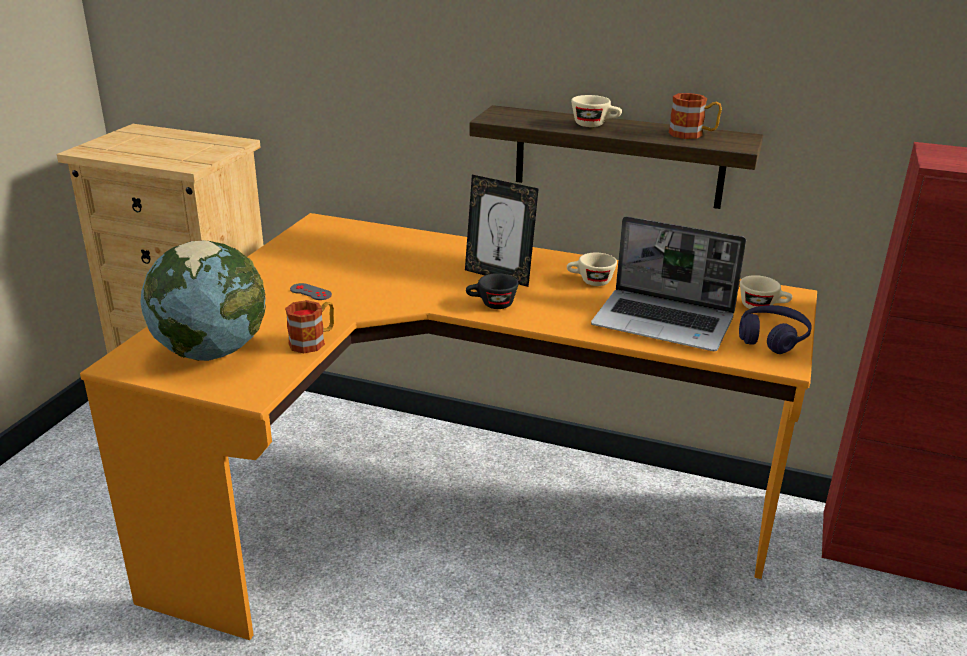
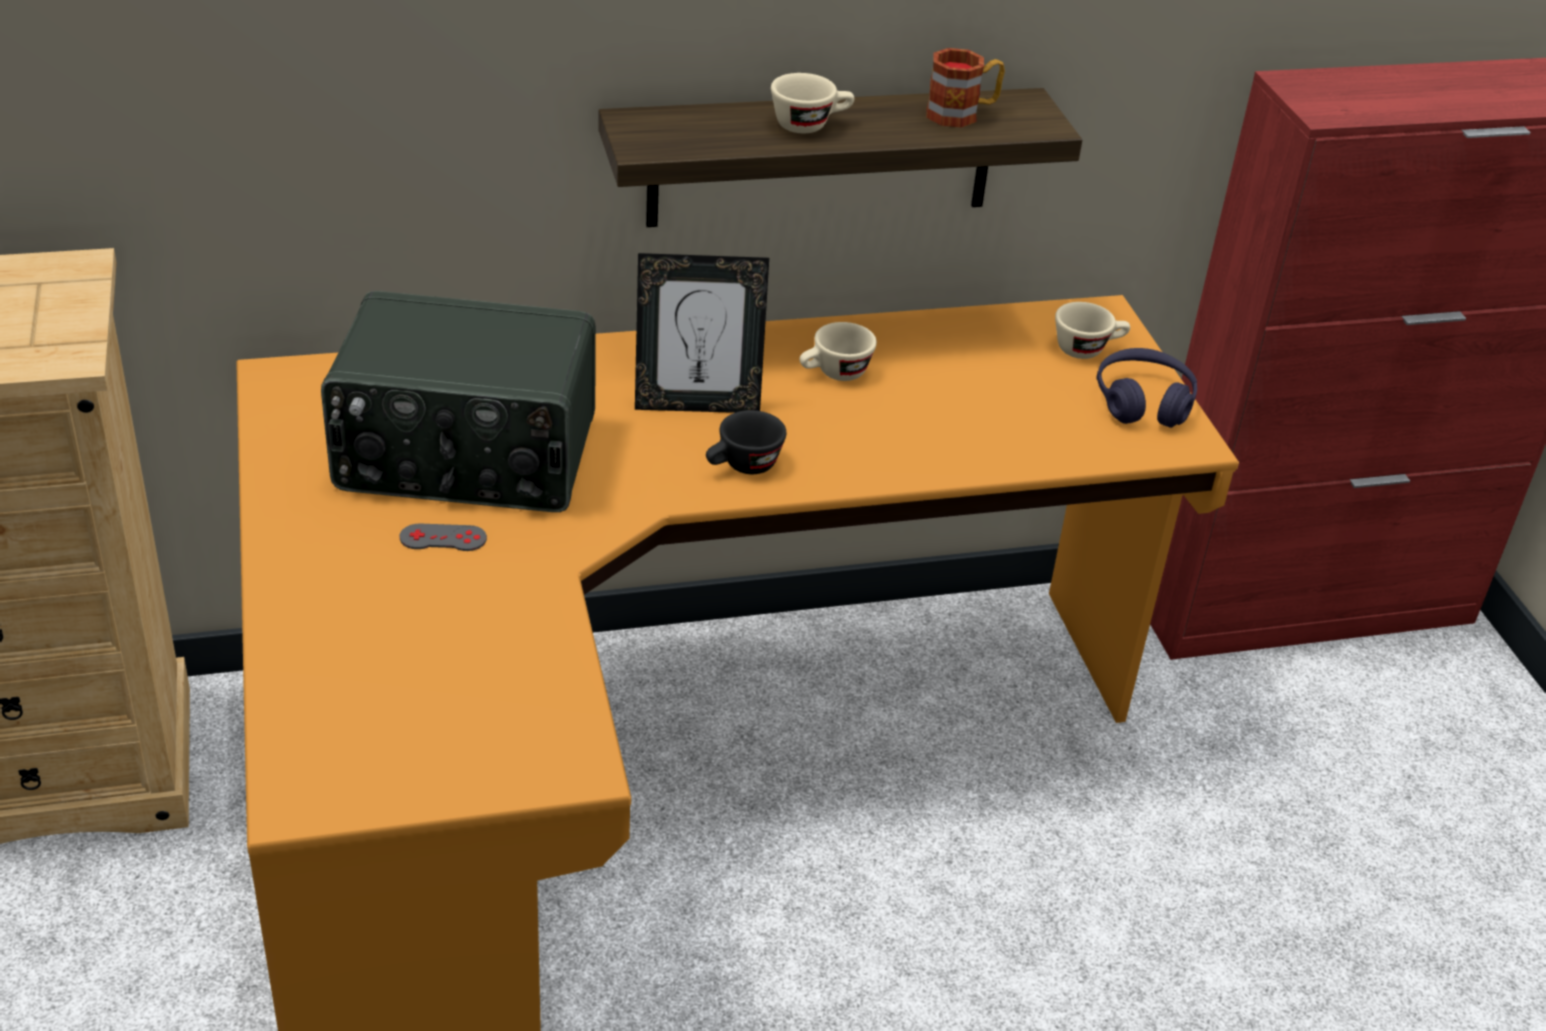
camera: 35 degrees left, 10 degrees up
globe [141,240,266,361] -> none
mug [285,300,334,354] -> none
laptop [591,216,746,351] -> none
none -> radio [321,291,596,512]

